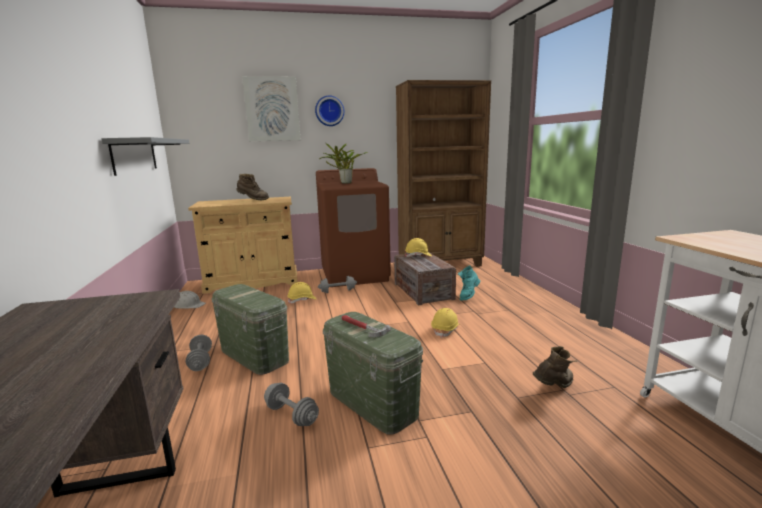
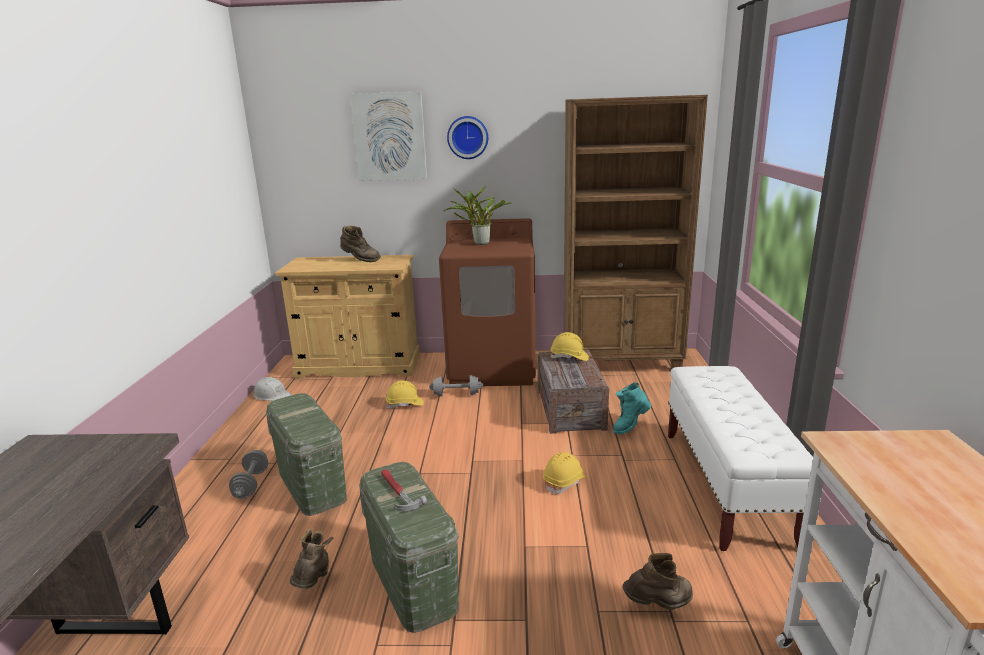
camera: 15 degrees right, 5 degrees up
grey shelf [101,137,189,176] -> none
grey dumbbell [264,383,319,426] -> brown boot [290,529,333,589]
none -> white bench [668,366,813,551]

